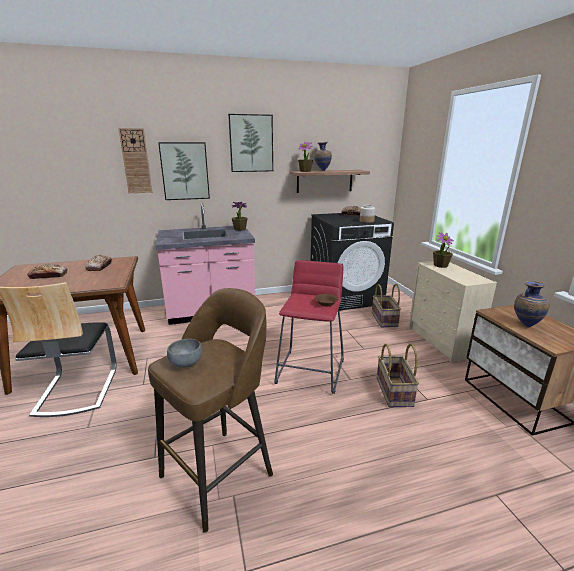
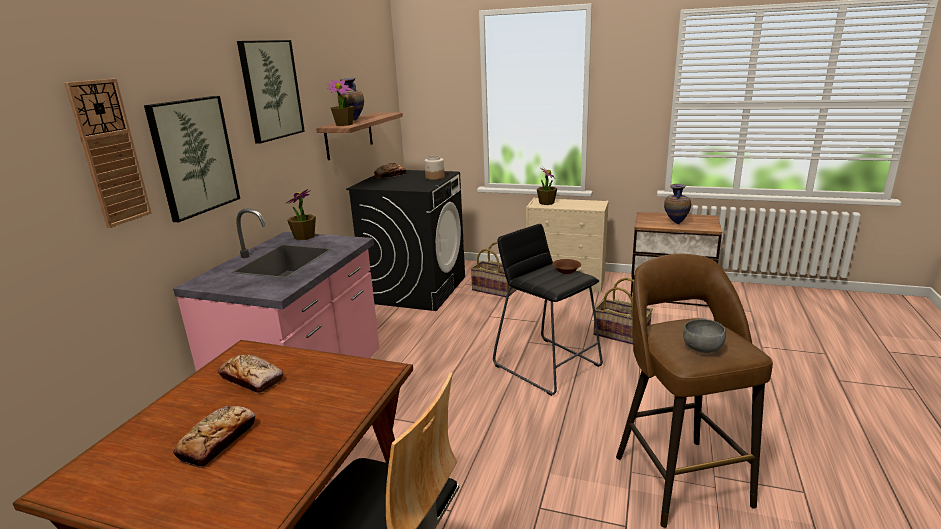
camera: 55 degrees left, 0 degrees up
red stool [274,260,344,394] -> black stool [493,224,603,396]

